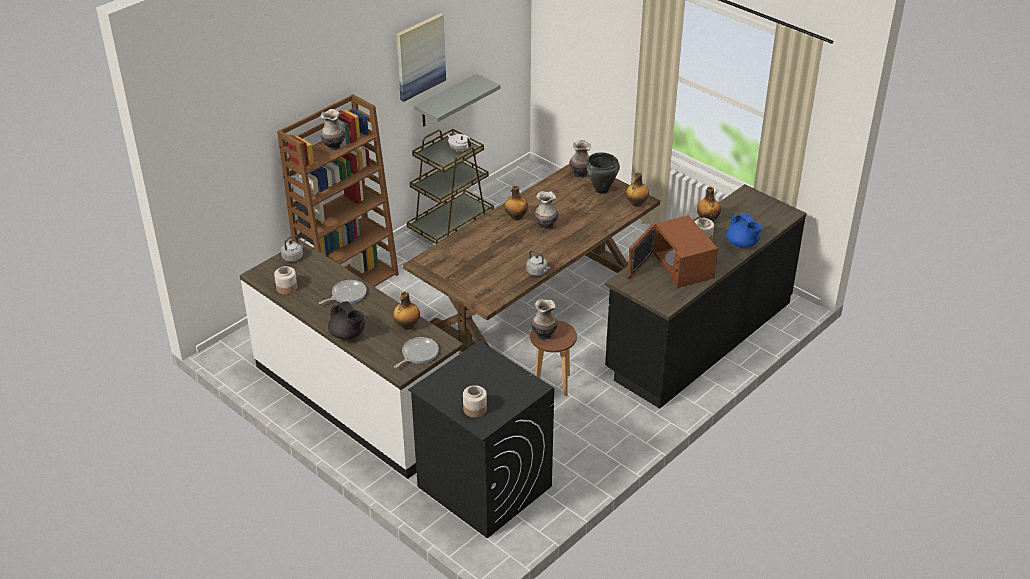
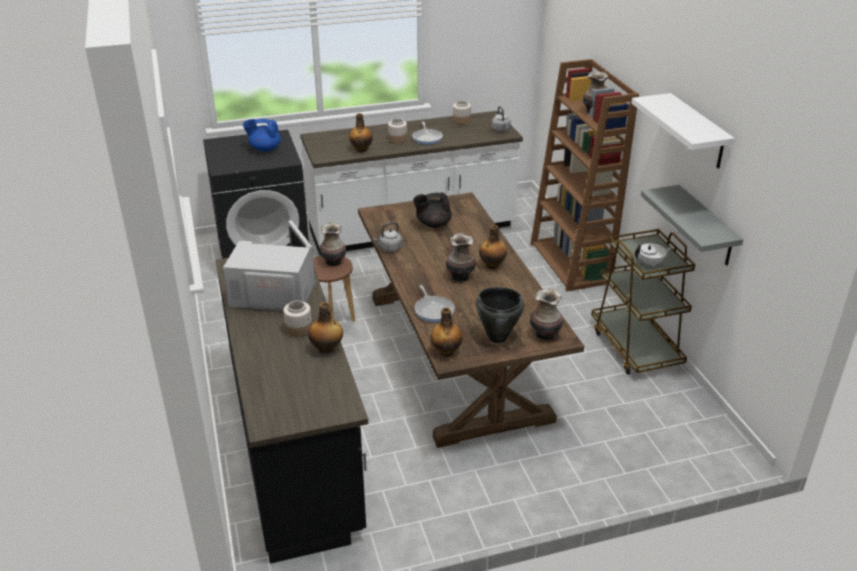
camera: 120 degrees right, 5 degrees down
black teapot [328,301,365,340] -> black teapot moved to [413,192,452,228]
frying pan [394,337,439,368] -> frying pan moved to [415,285,455,322]
picture [396,13,446,102] -> white shelf [631,93,735,168]
jar [463,385,487,418] -> jar moved to [388,118,407,144]
brown microwave [627,215,718,288] -> white microwave [223,220,315,311]
blue teapot [726,213,762,248] -> blue teapot moved to [243,119,281,152]

